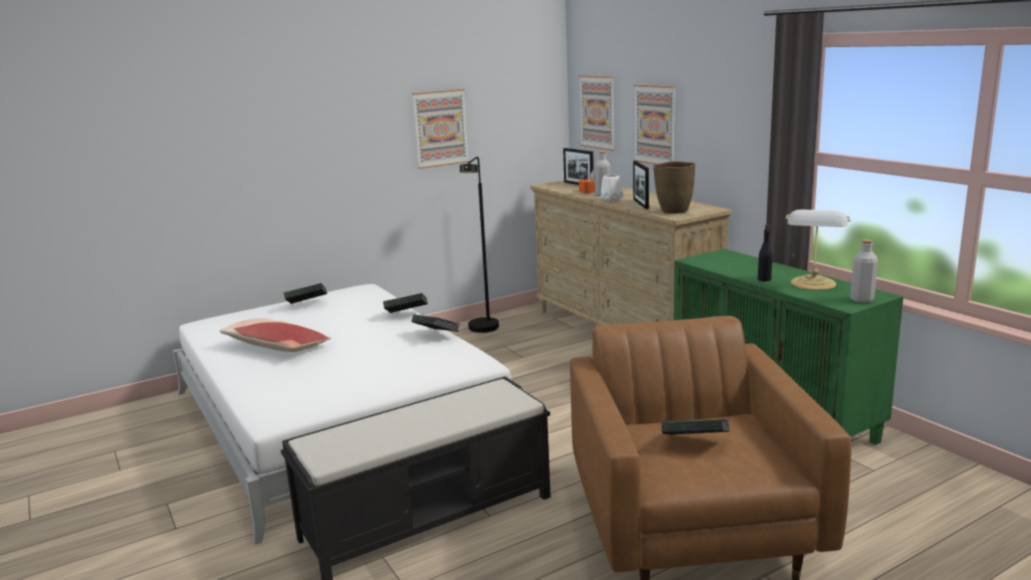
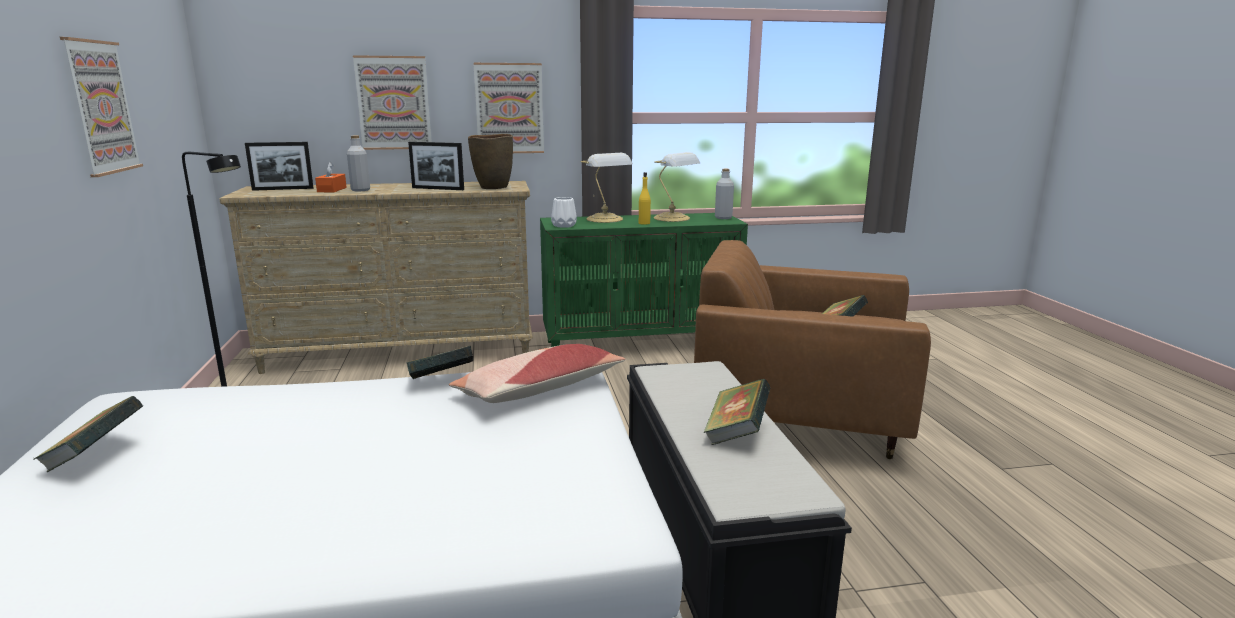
camera: 70 degrees left, 0 degrees up
pillow [220,318,331,352] -> pillow moved to [449,344,626,403]
book [383,293,428,313] -> book moved to [703,379,771,445]
picture [579,75,615,151] -> picture moved to [473,63,544,153]
white vase [601,175,623,201] -> white vase moved to [551,197,577,228]
black bottle [758,225,773,281] -> yellow bottle [639,172,651,225]
none -> table lamp [580,153,633,223]

